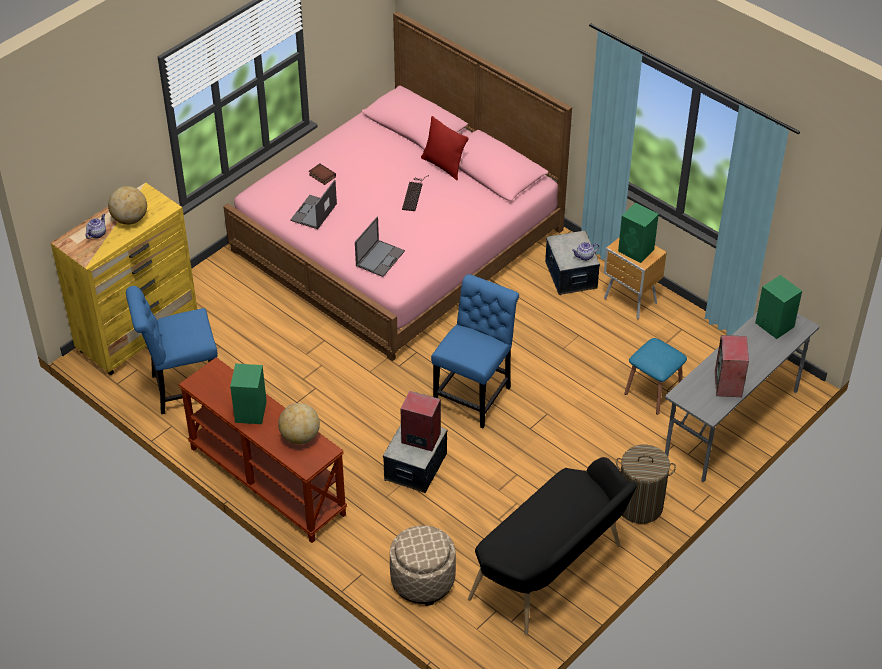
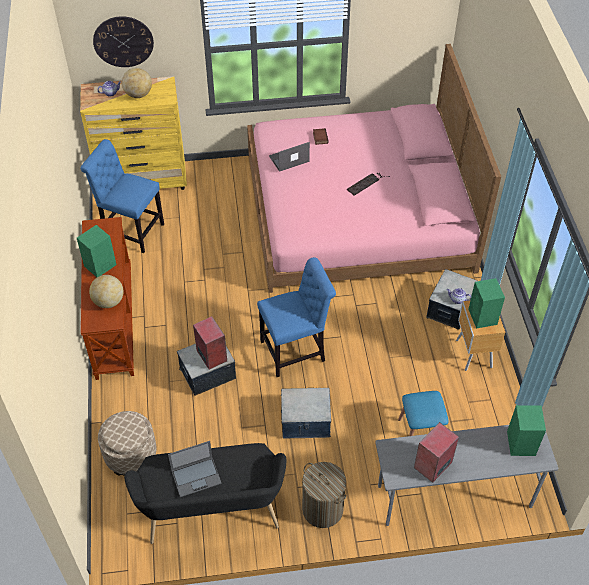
camera: 40 degrees right, 5 degrees up
laptop [355,217,405,277] -> laptop moved to [168,441,222,497]
red pillow [421,116,469,180] -> none
none -> wall clock [93,16,154,67]
none -> storage box [281,388,331,439]

